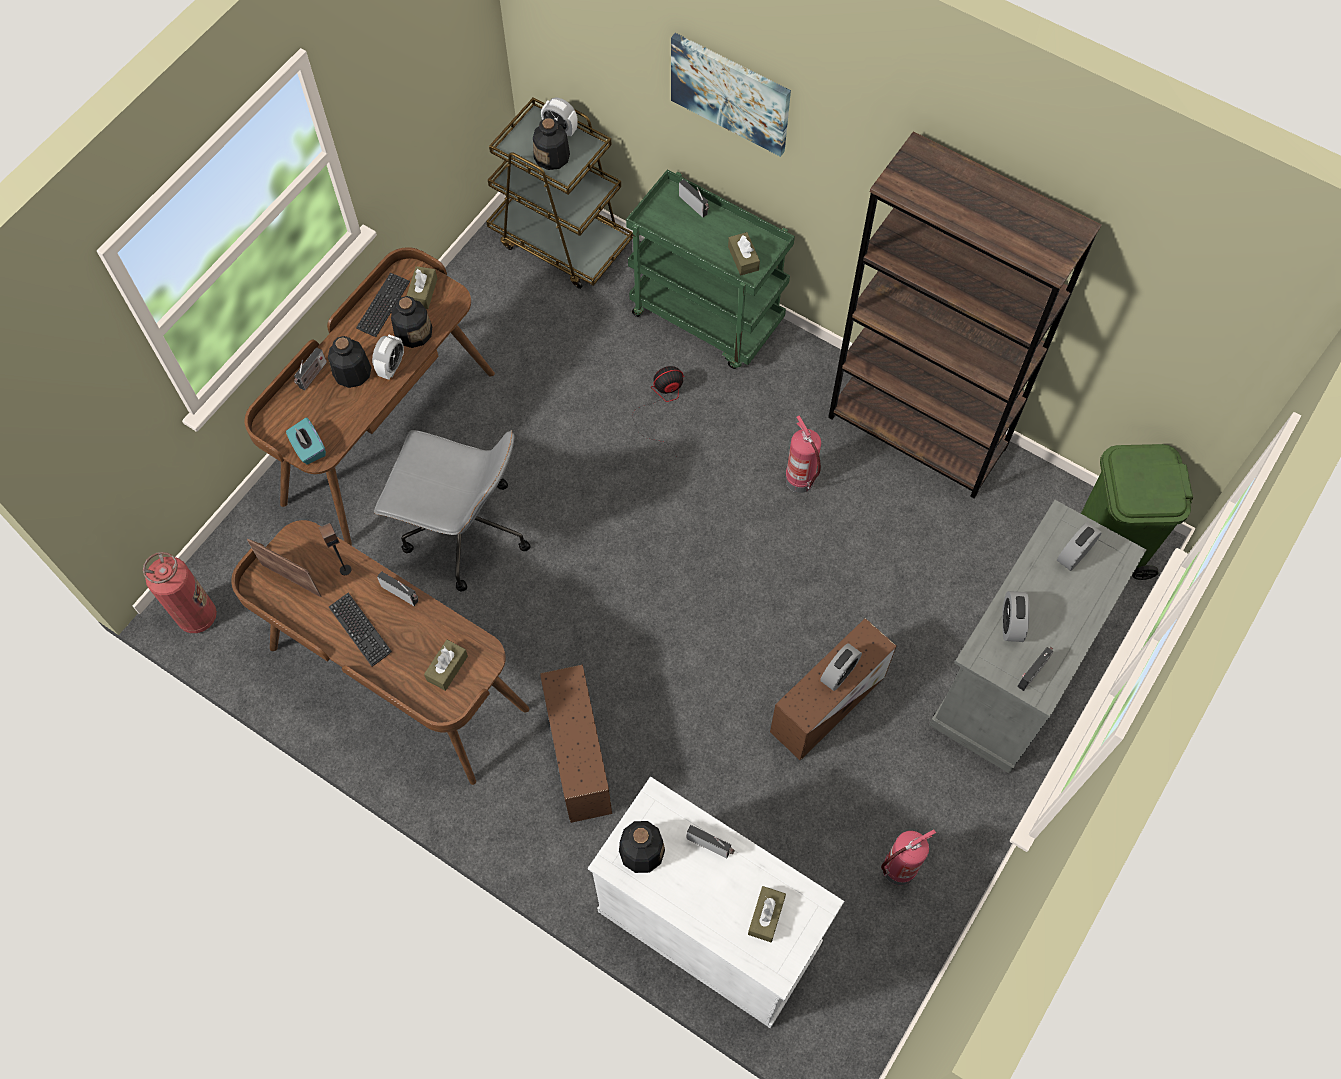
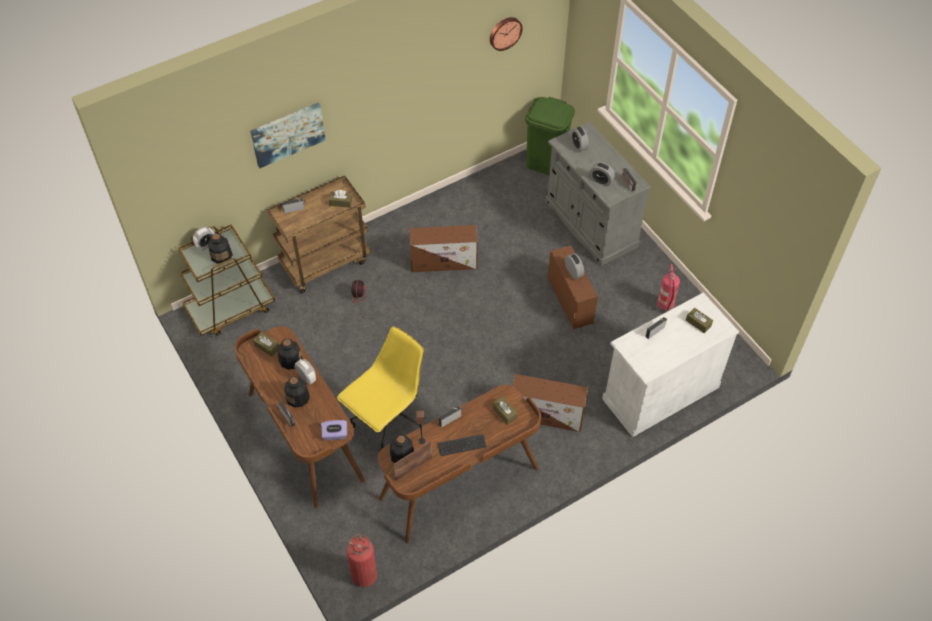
camera: 65 degrees left, 10 degrees down
turquoise tissue box [286,418,326,465] -> purple tissue box [321,420,347,440]
keyboard [356,273,410,337] -> none
grey office chair [374,430,531,592] -> yellow office chair [337,327,424,450]
bottle [619,821,665,873] -> bottle moved to [390,435,414,463]
green cart [626,169,795,369] -> brown cart [267,176,370,294]
fire extinguisher [785,416,821,493] -> brown storage box [409,225,478,272]
brown bookcase [828,131,1102,498] -> none
none -> wall clock [490,17,523,51]

